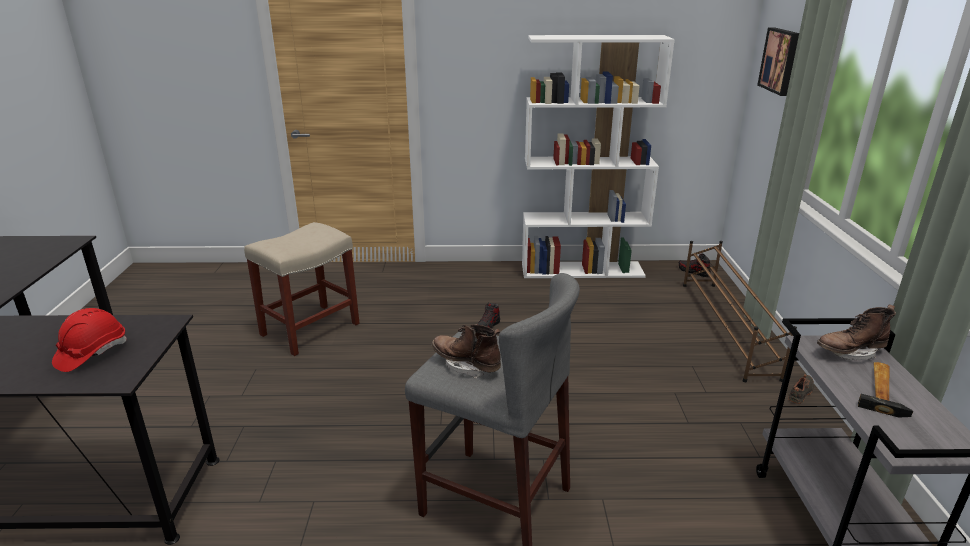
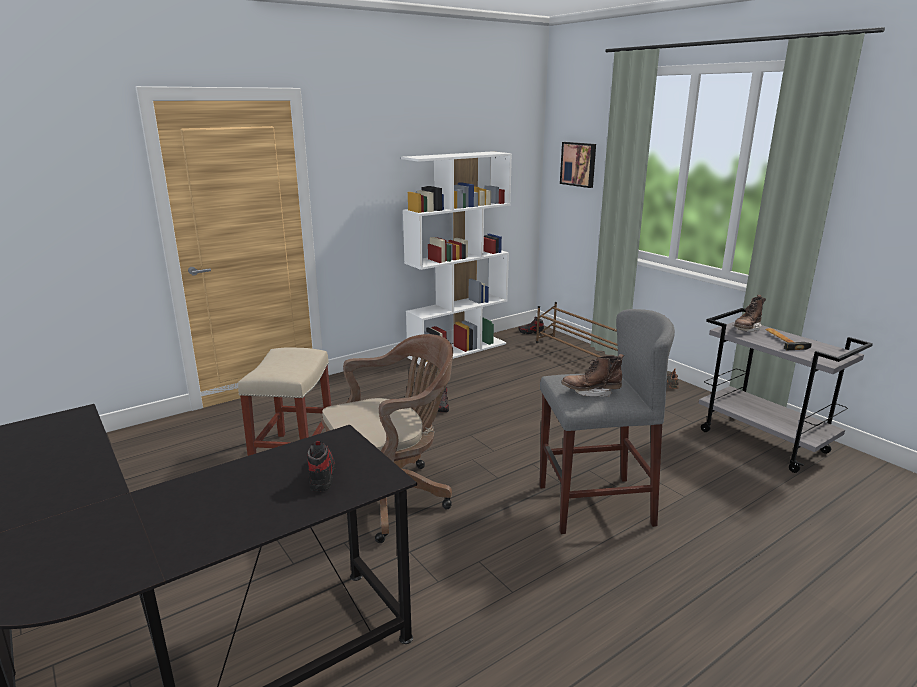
camera: 35 degrees left, 5 degrees down
red hard hat [52,308,127,372] -> shoe [307,441,335,492]
none -> brown office chair [321,334,453,543]

